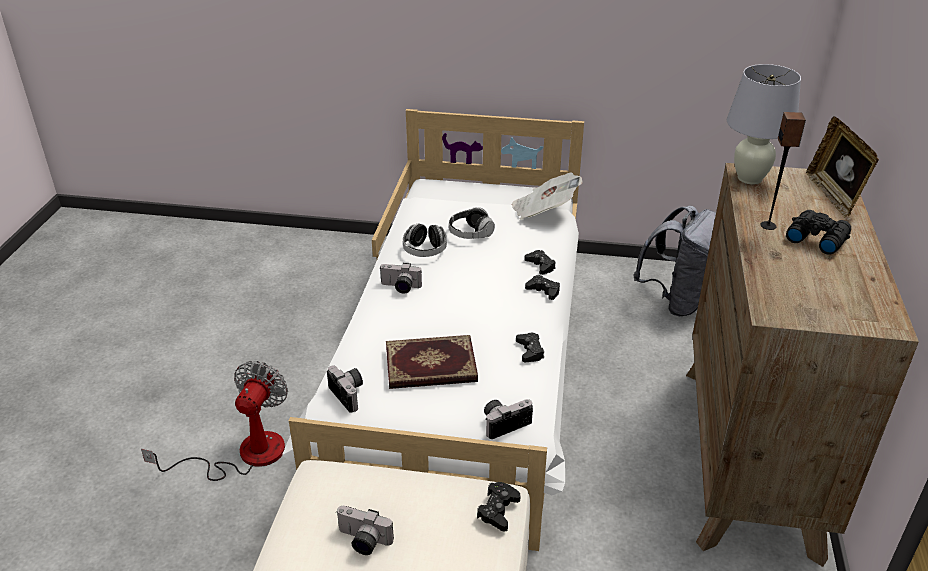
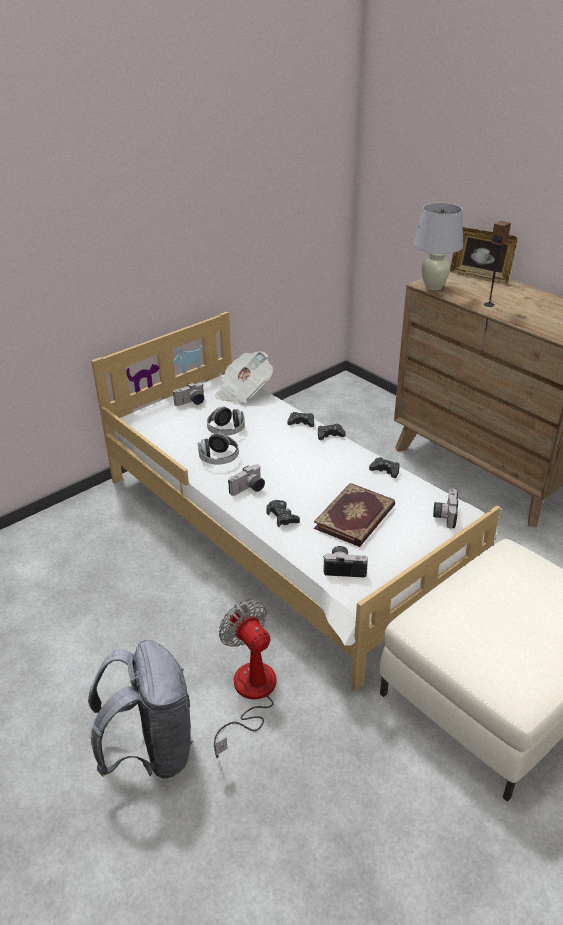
camera: 50 degrees left, 0 degrees up
camera [336,506,394,555] -> camera moved to [173,382,204,406]
black game controller [477,482,521,532] -> black game controller moved to [266,500,300,527]
grey backpack [633,206,716,316] -> grey backpack moved to [88,640,193,778]
black binoculars [786,210,851,255] -> none

